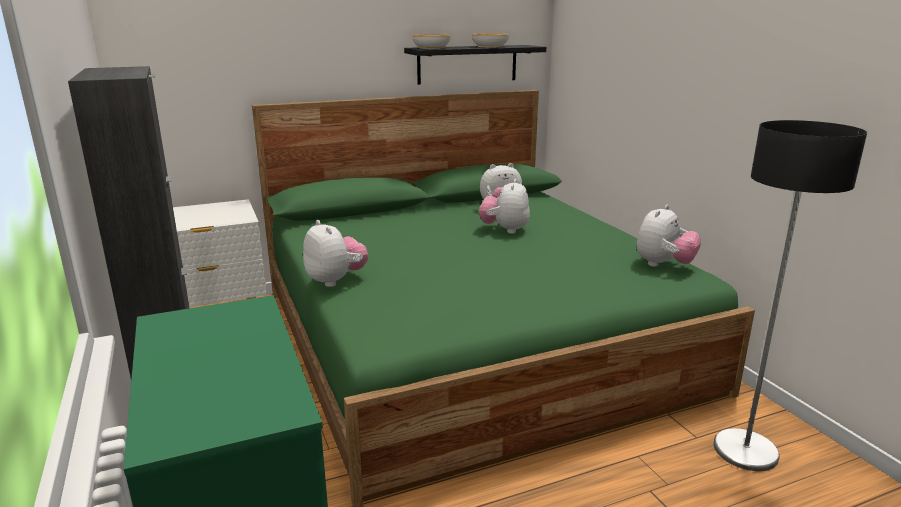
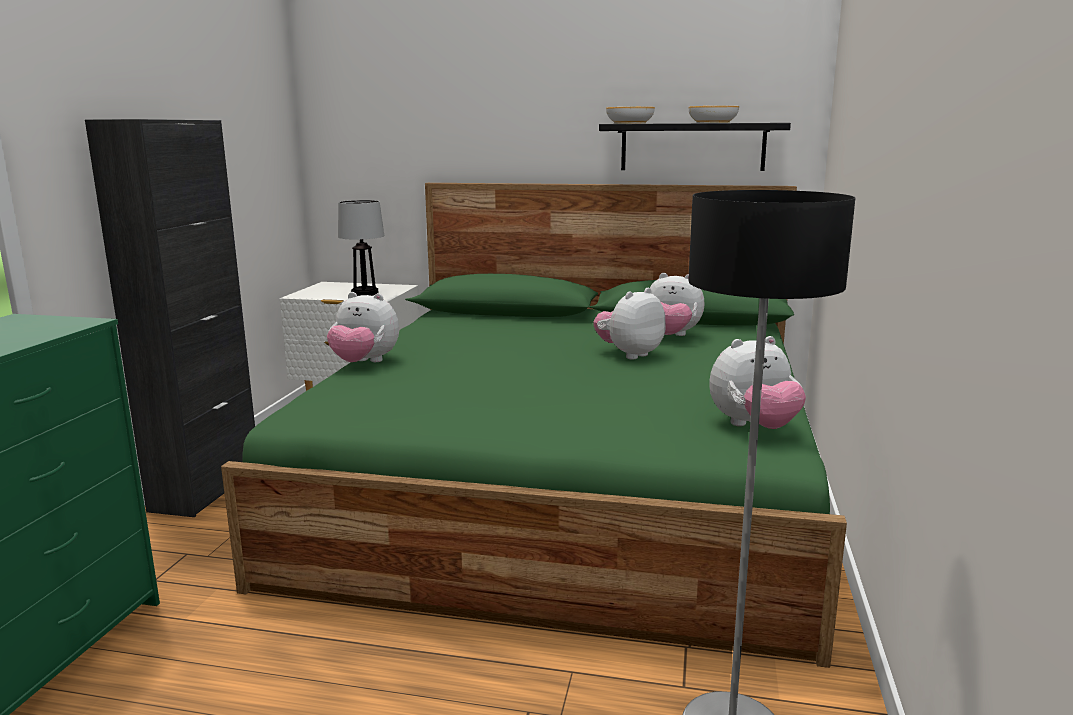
camera: 35 degrees right, 5 degrees down
plush toy [303,220,368,287] -> plush toy turned 105 degrees clockwise [327,292,399,362]
none -> table lamp [338,200,384,296]

